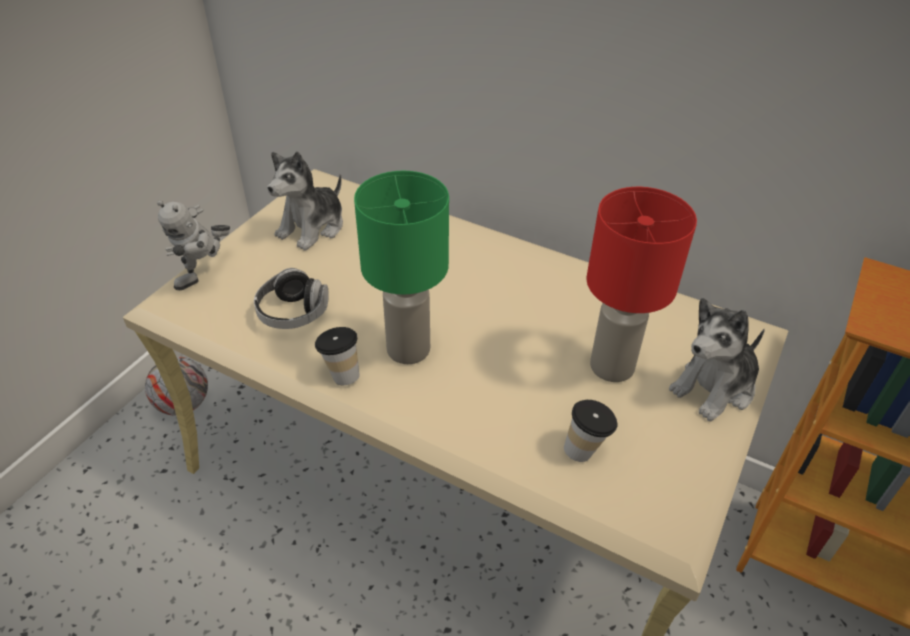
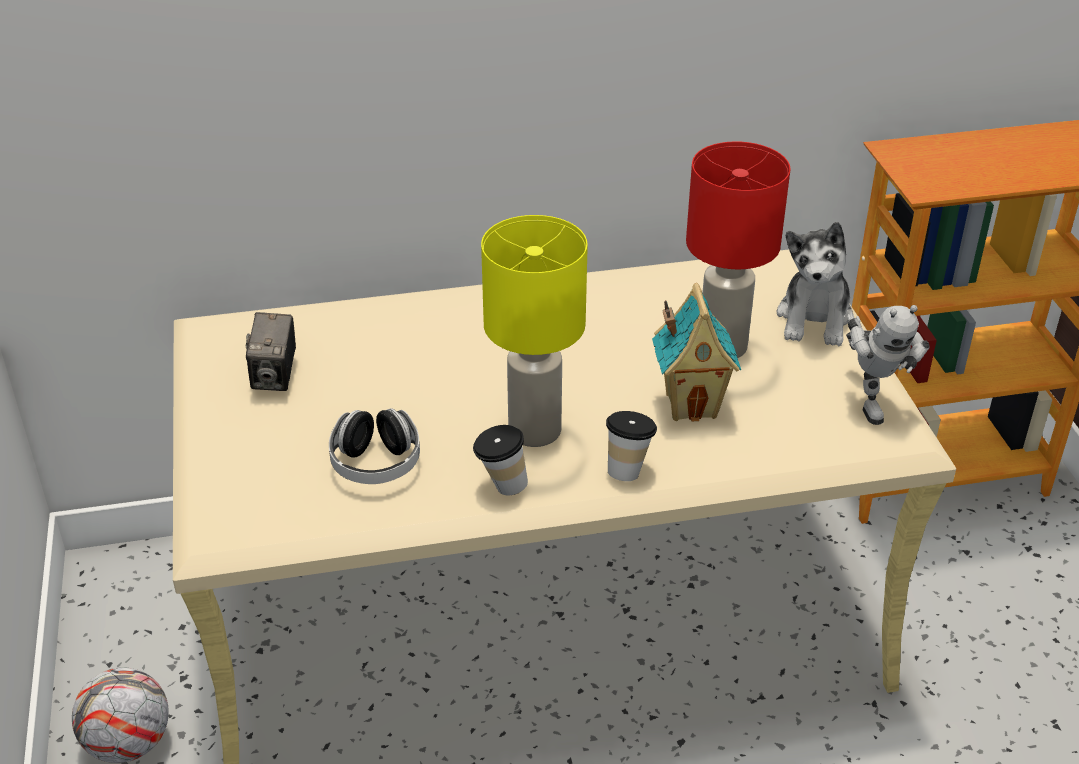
camera: 40 degrees left, 5 degrees down
toy robot [157,200,230,290] -> toy robot moved to [846,305,930,425]
plush toy [267,151,343,251] -> camera [246,312,296,391]
green table lamp [354,171,449,364] -> yellow table lamp [481,215,588,447]
cup [564,400,617,462] -> cup moved to [606,411,657,481]
none -> toy house [652,283,741,421]

